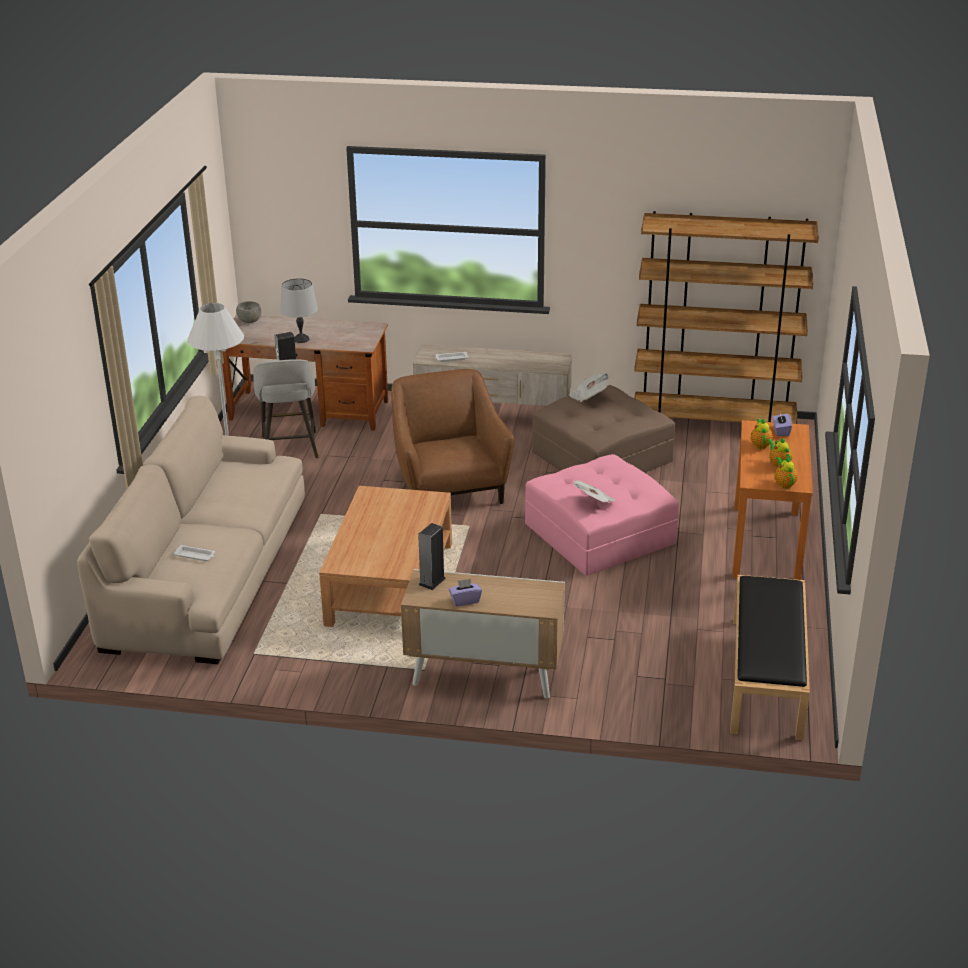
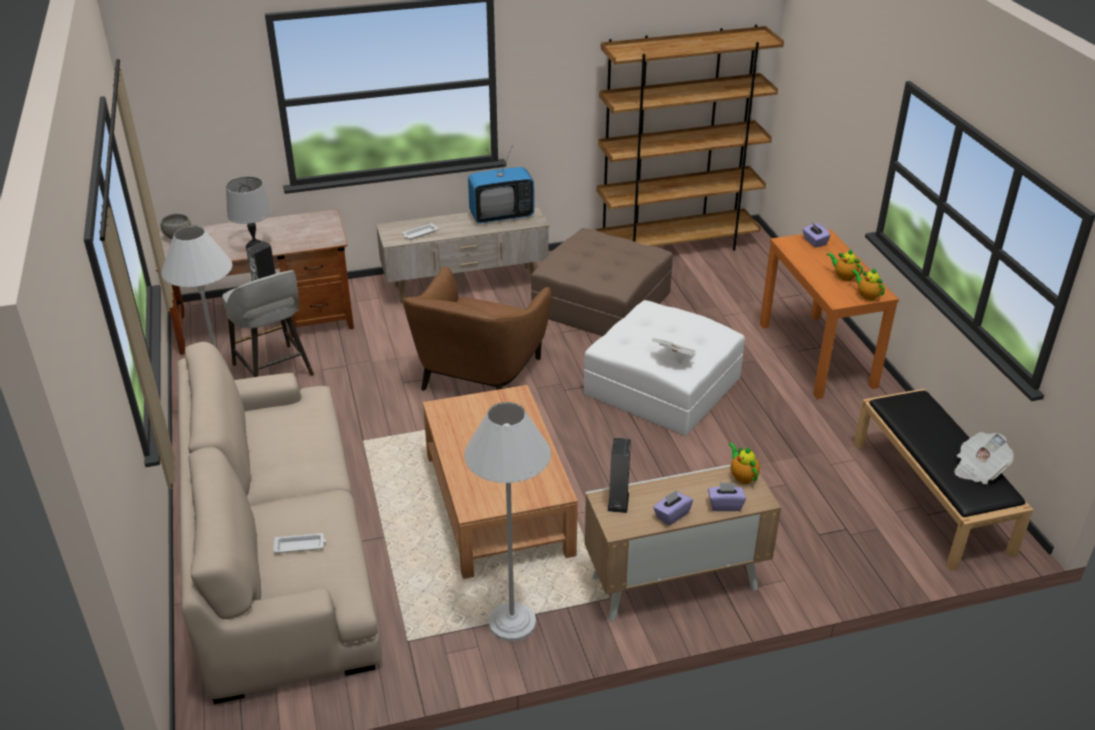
camera: 25 degrees left, 5 degrees up
brown armchair [391,369,514,504] -> brown armchair turned 120 degrees counterclockwise [403,266,551,391]
pink ottoman [525,454,679,576] -> white ottoman [584,300,745,436]
newspaper [569,372,610,402] -> newspaper moved to [954,432,1014,484]
teapot [751,418,773,449] -> teapot moved to [729,443,760,484]
none -> white floor lamp [464,402,551,641]
none -> television [468,145,534,224]
none -> purple tissue box [708,482,746,511]

